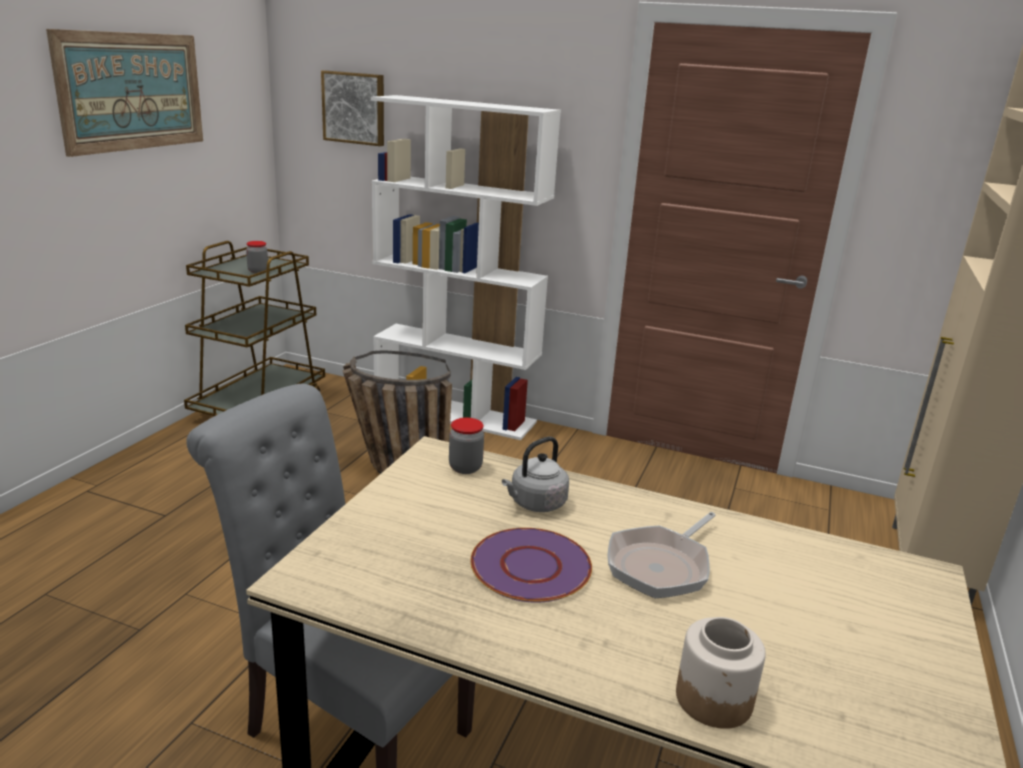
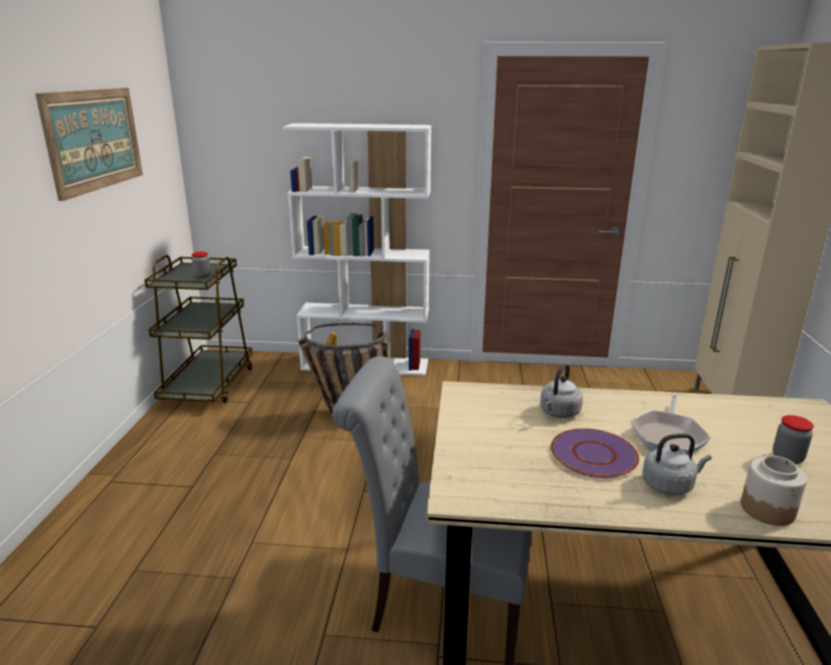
camera: 15 degrees left, 0 degrees up
picture [321,70,384,146] -> none
jar [449,418,484,474] -> jar moved to [773,415,814,464]
none -> grey kettle [642,434,712,495]

